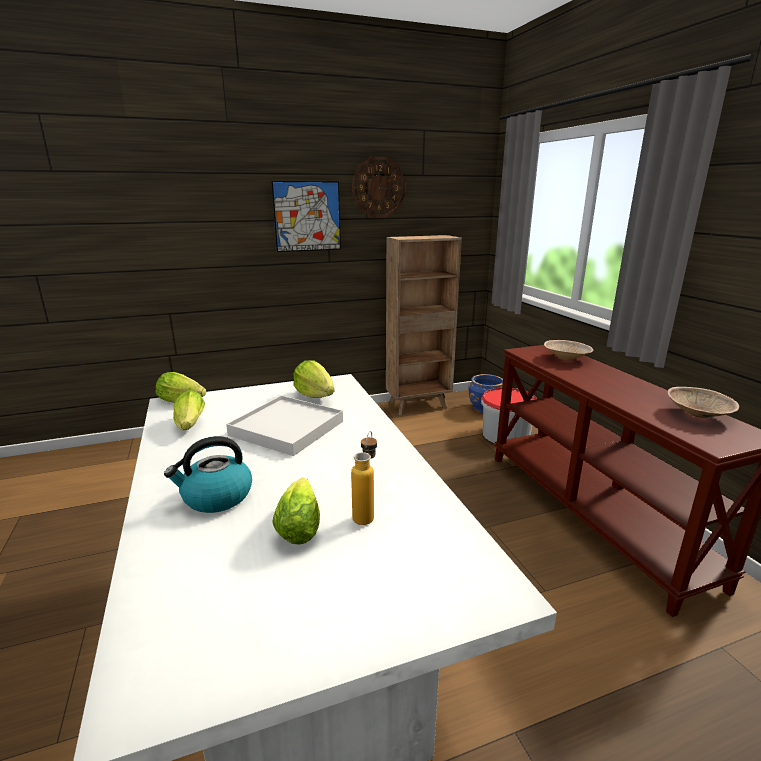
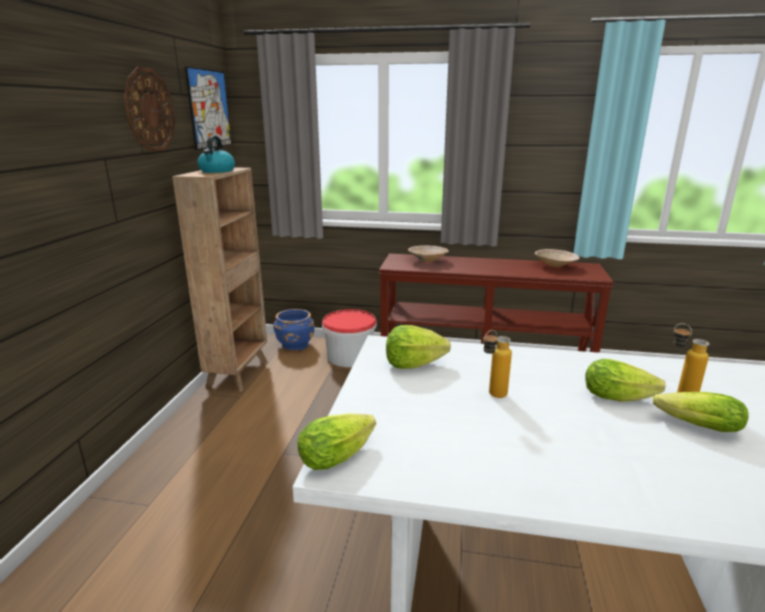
camera: 60 degrees left, 0 degrees up
kettle [164,436,252,513] -> kettle moved to [198,135,235,173]
lettuce [173,390,205,430] -> lettuce moved to [585,359,666,402]
white tray [226,395,343,456] -> bottle [483,330,512,398]
picture [271,181,341,252] -> picture moved to [185,66,232,150]

